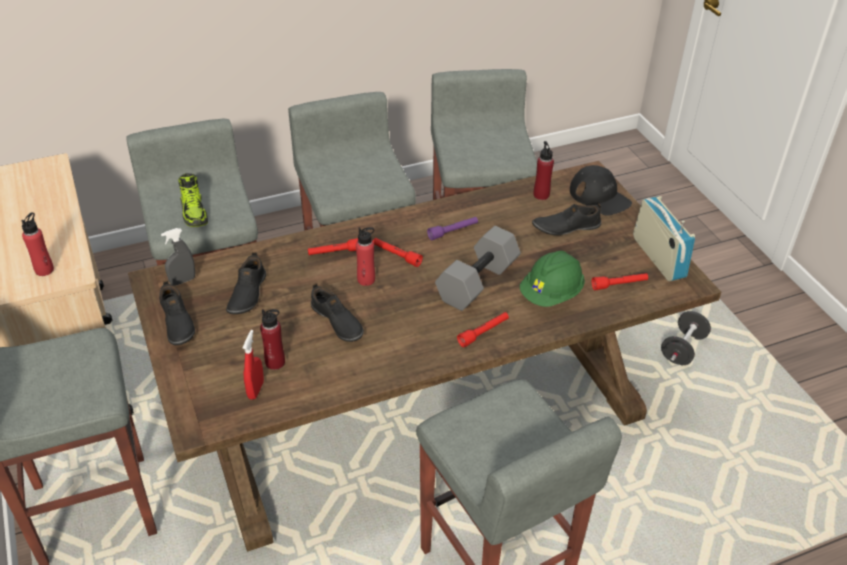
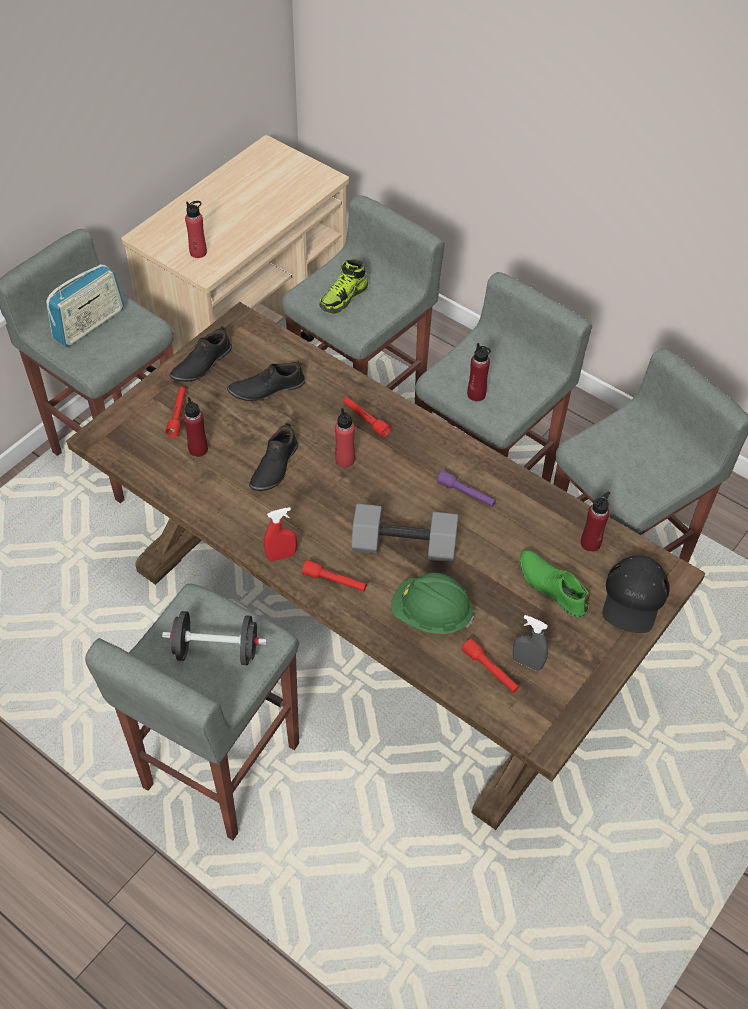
camera: 60 degrees right, 10 degrees up
grey spray bottle [161,228,195,286] -> grey spray bottle moved to [513,615,548,671]
red spray bottle [243,330,264,400] -> red spray bottle moved to [264,507,297,561]
red flashlight [373,238,423,267] -> red flashlight moved to [165,387,186,438]
black shoe [532,203,601,235] -> green shoe [520,550,590,617]
radio [633,196,695,282] -> radio moved to [46,264,124,347]
black dumbbell [661,311,711,365] -> black dumbbell moved to [162,611,267,665]
none -> red bottle [467,343,491,401]

